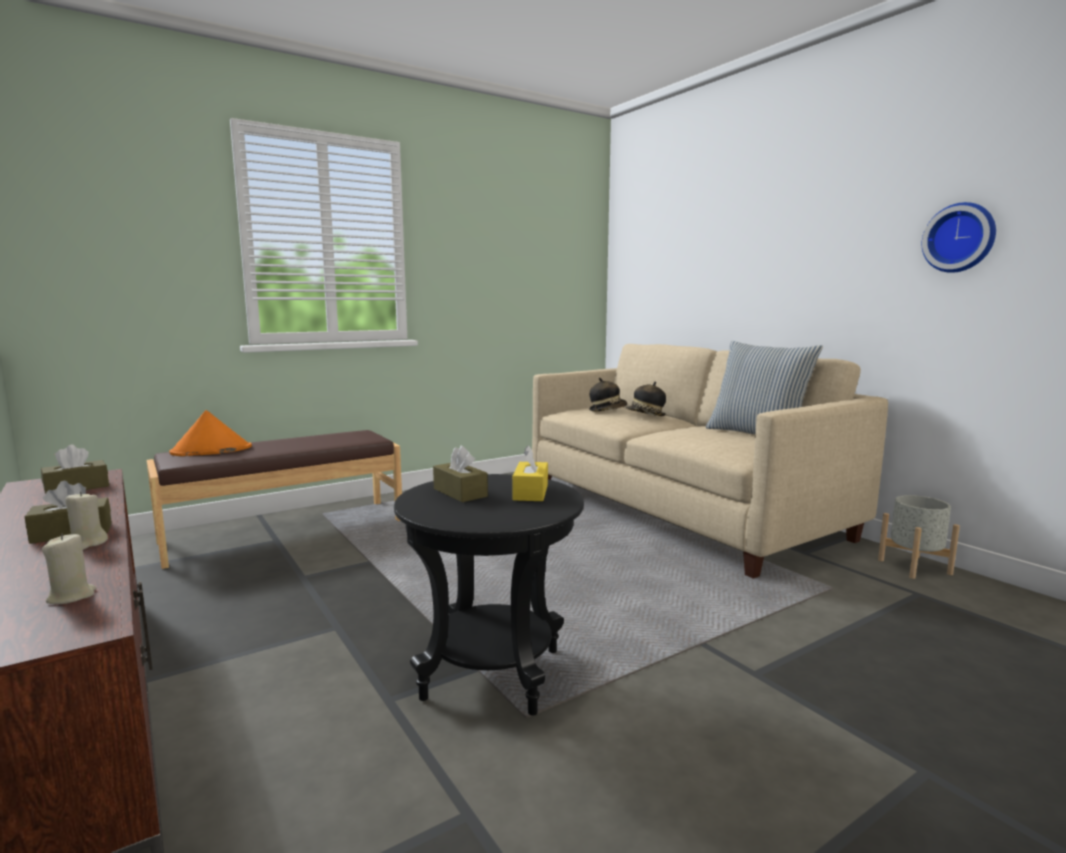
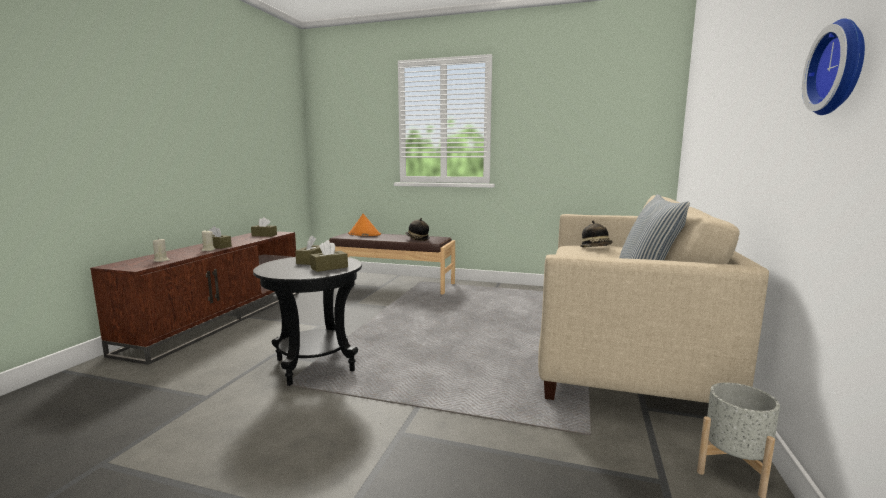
camera: 50 degrees right, 0 degrees up
yellow tissue box [512,445,548,501] -> brown tissue box [310,240,348,272]
hat [626,381,666,416] -> hat moved to [405,218,430,241]

